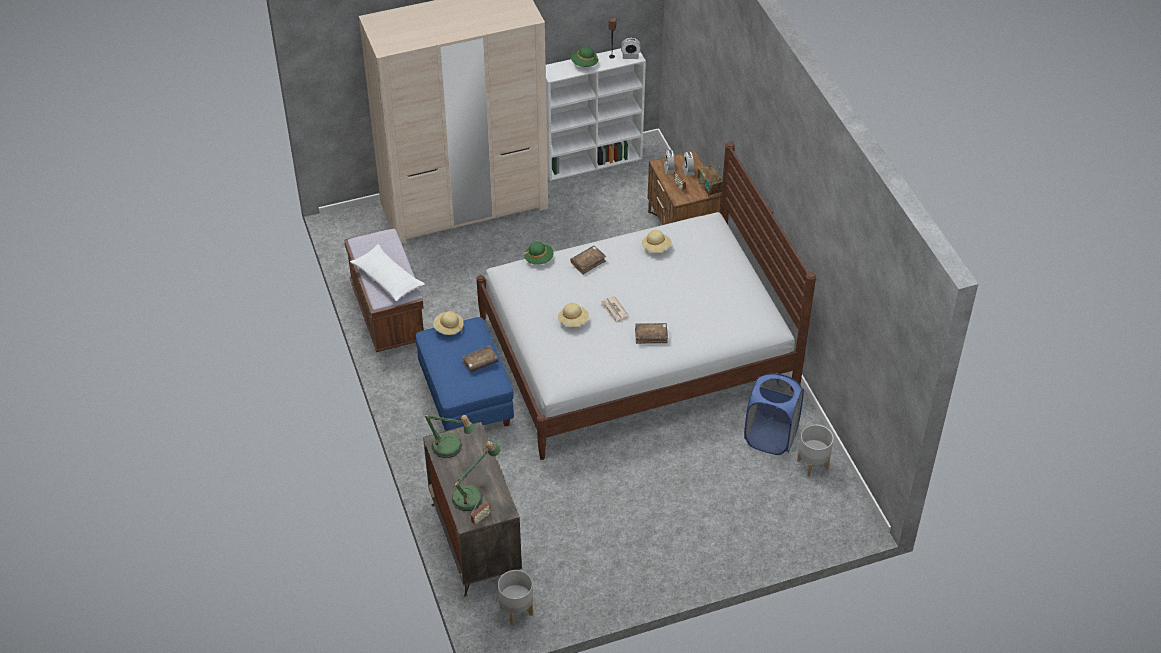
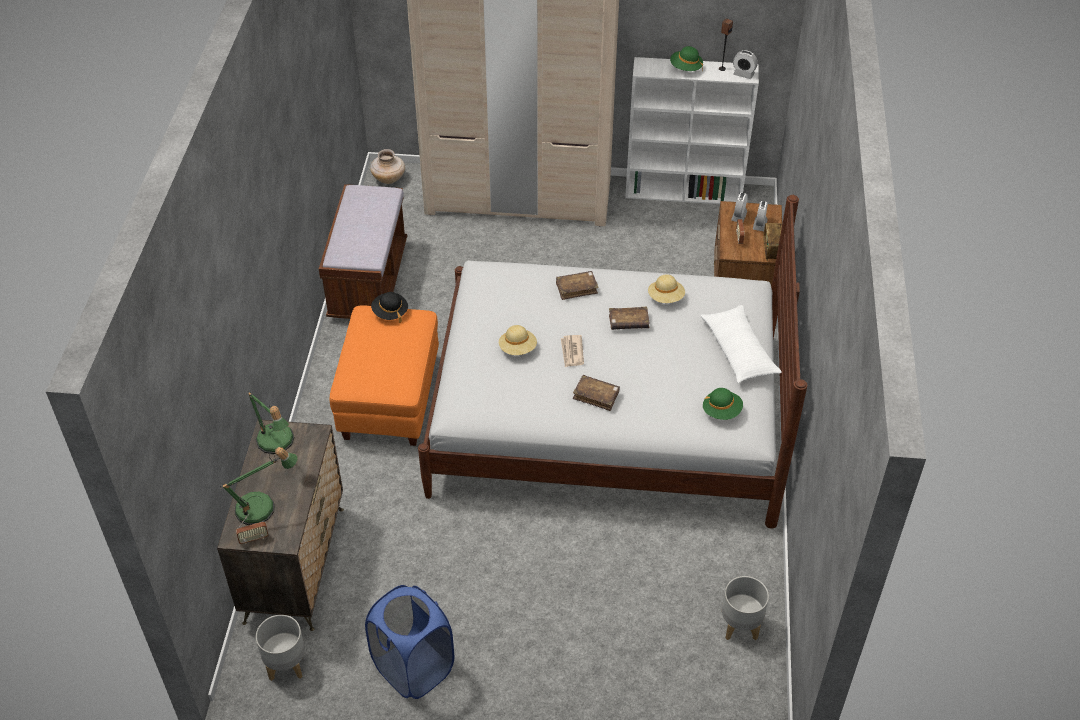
camera: 25 degrees right, 0 degrees up
white pillow [350,245,425,301] -> white pillow moved to [700,305,781,383]
blue ottoman [415,317,514,431] -> orange ottoman [330,305,439,446]
beige hat [433,311,464,335] -> black hat [371,292,408,323]
brown book [462,345,499,372] -> brown book moved to [609,307,649,330]
green hat [524,242,554,265] -> green hat moved to [703,388,743,420]
blue laundry basket [744,373,804,455] -> blue laundry basket moved to [365,585,454,699]
none -> beige vase [370,149,405,184]

